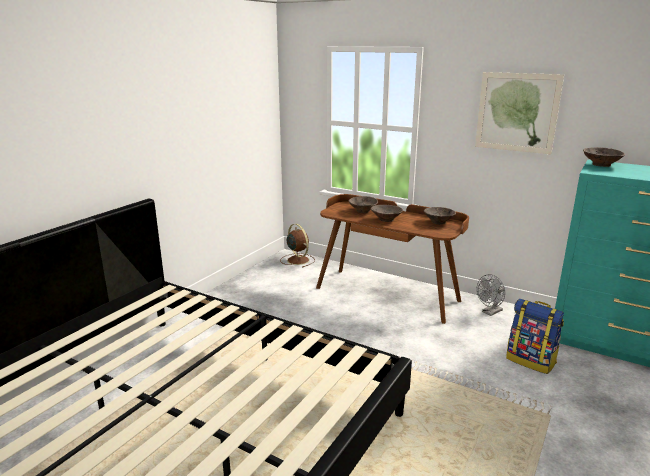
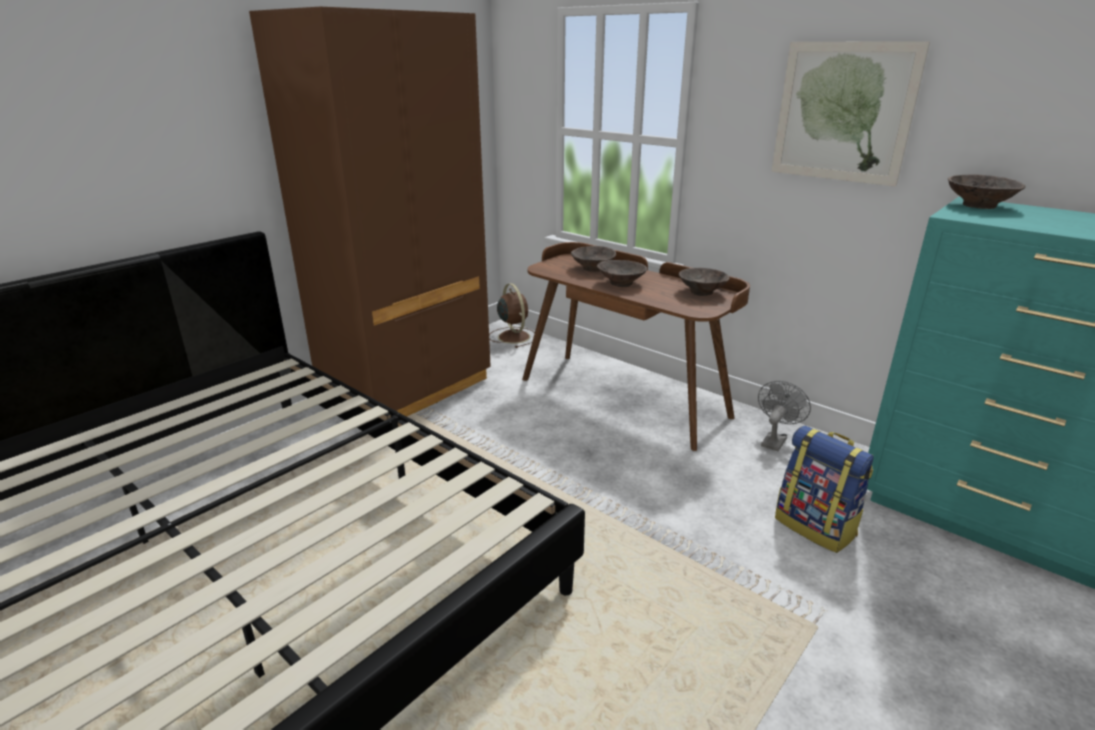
camera: 10 degrees right, 5 degrees up
grey fan [477,274,505,316] -> grey fan turned 150 degrees clockwise [758,381,811,451]
none -> brown wardrobe [249,6,491,416]

